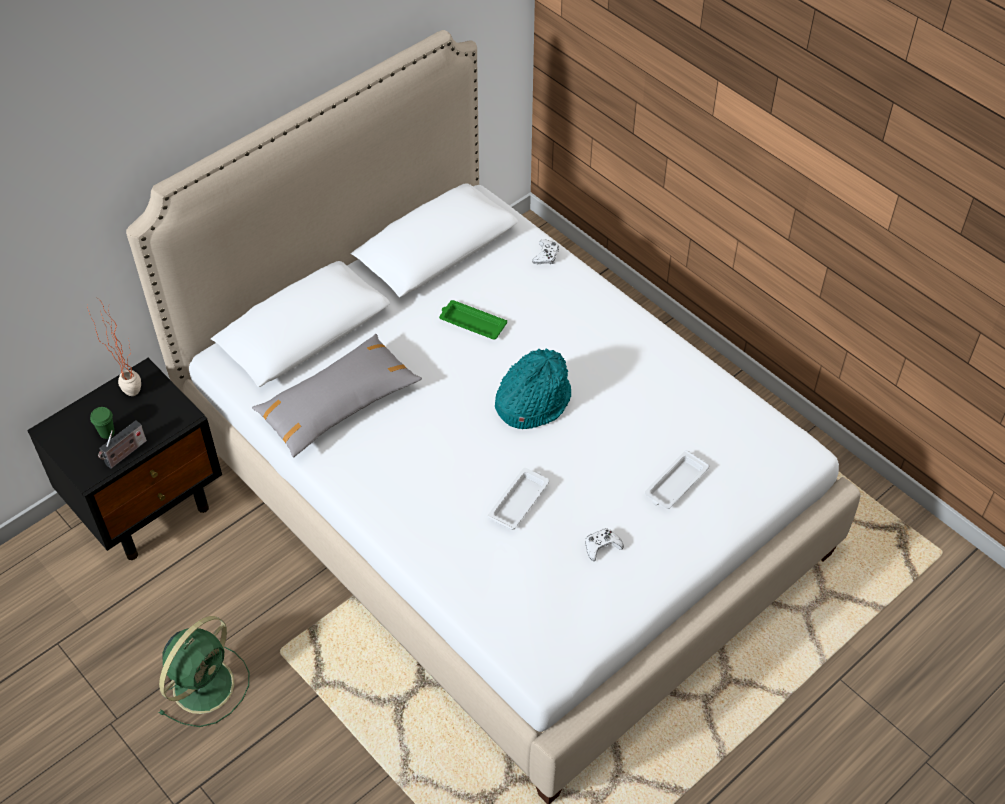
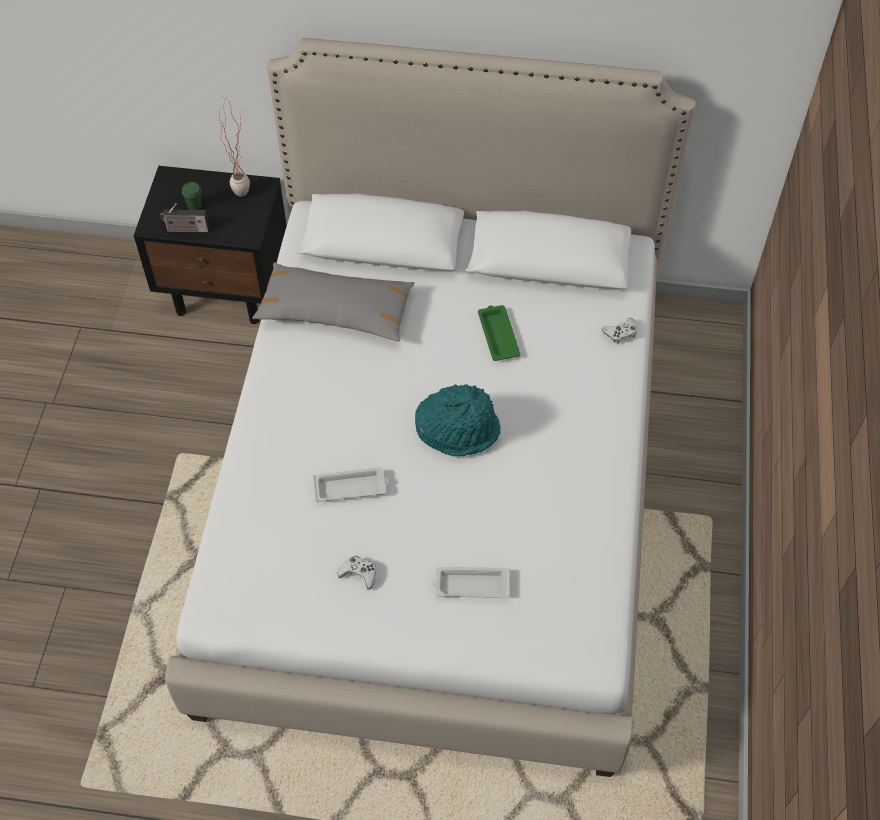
camera: 50 degrees right, 5 degrees up
green fan [159,616,249,727] -> none

